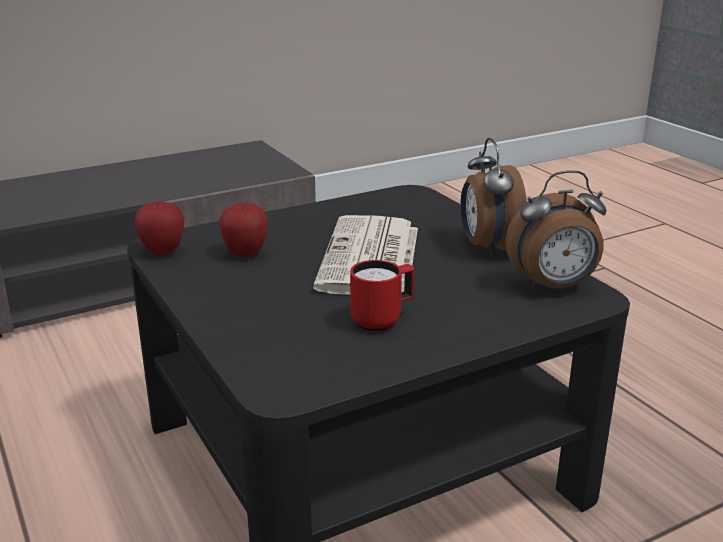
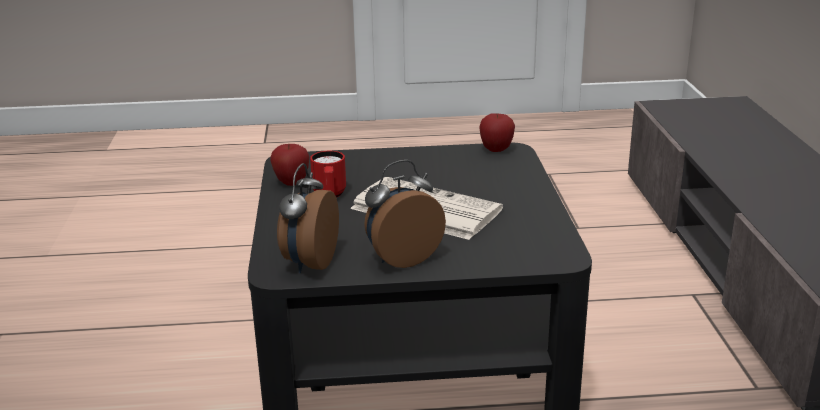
camera: 115 degrees right, 0 degrees up
apple [219,202,268,257] -> apple moved to [270,144,309,186]
alarm clock [461,138,527,257] -> alarm clock turned 45 degrees counterclockwise [364,160,446,268]

